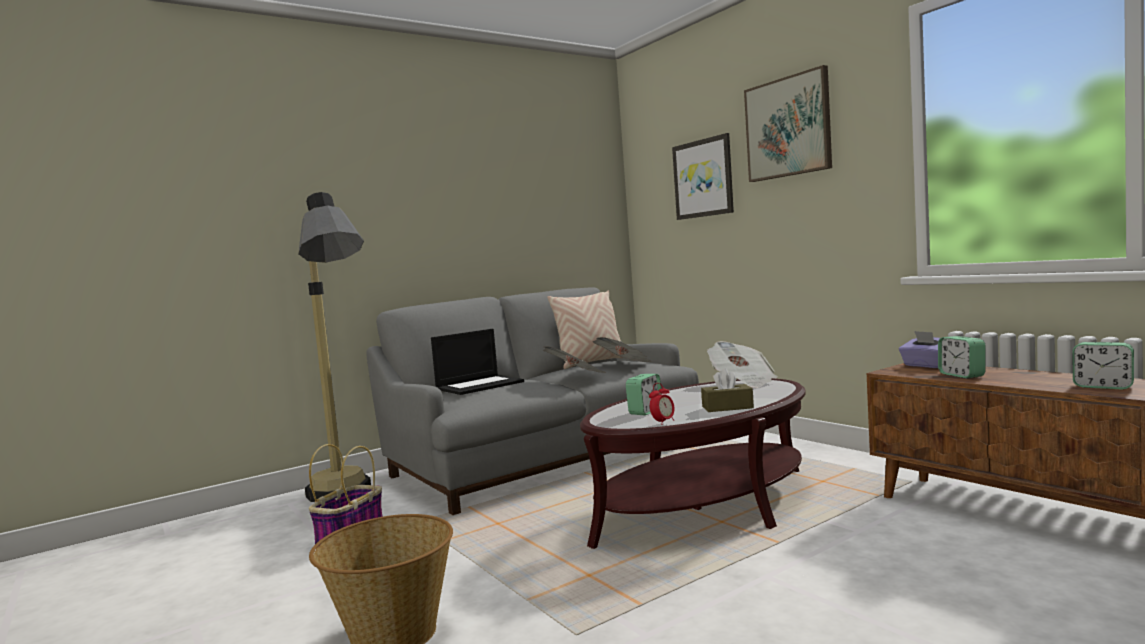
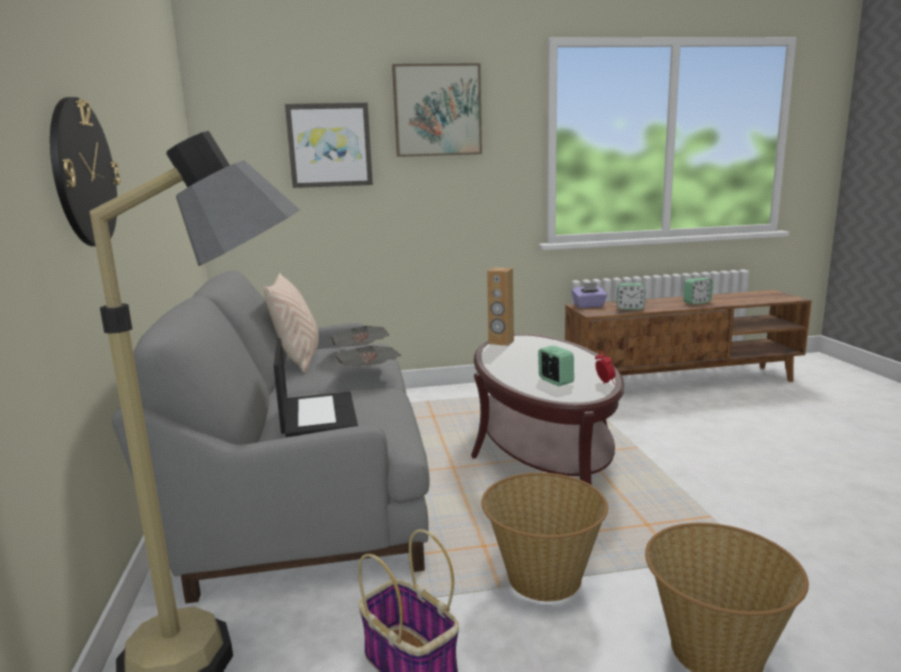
camera: 65 degrees left, 10 degrees up
brown tissue box [701,368,754,412] -> none
newspaper [707,341,778,388] -> brown speaker [487,268,514,346]
none -> wall clock [50,97,120,247]
none -> basket [481,472,608,602]

